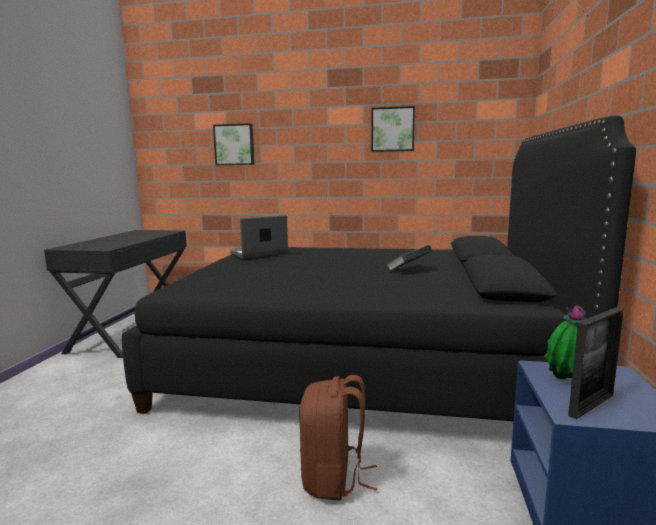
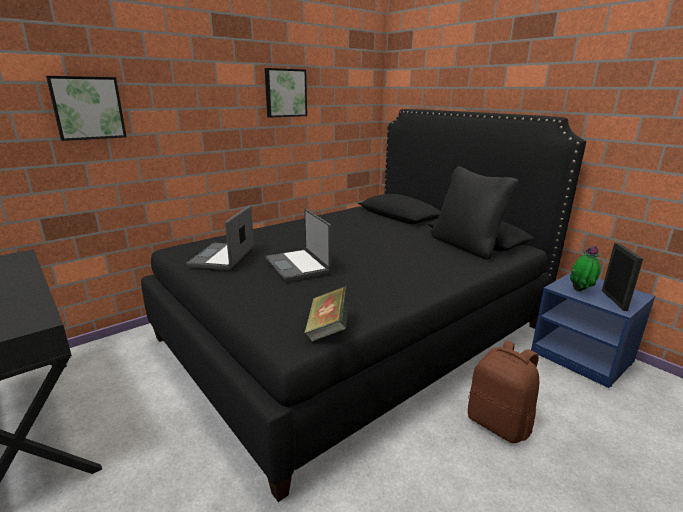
camera: 50 degrees left, 10 degrees up
book [386,245,432,271] -> book moved to [304,286,350,342]
none -> laptop [265,209,331,281]
none -> black pillow [432,166,519,260]

